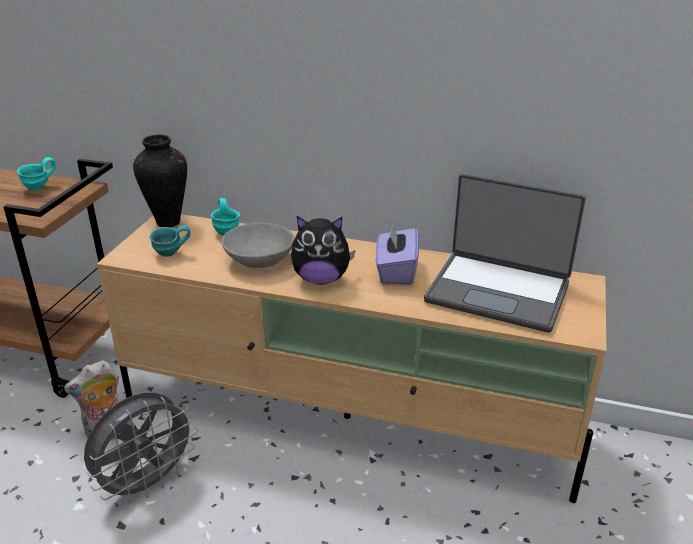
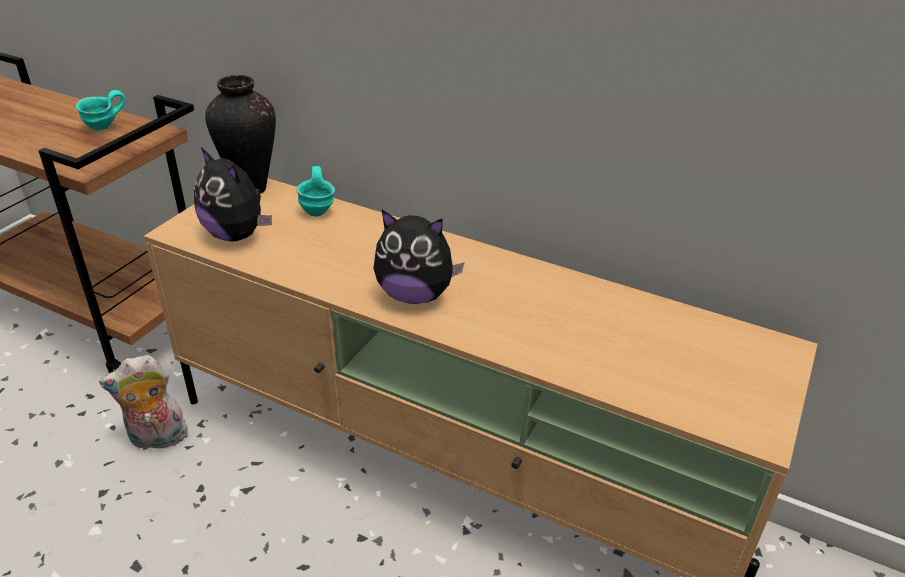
camera: 10 degrees right, 5 degrees up
grey fan [84,393,198,503] -> none
turquoise mug [149,225,191,257] -> plush toy [194,147,272,241]
grey bowl [222,223,294,268] -> none
purple tissue box [376,223,419,285] -> none
laptop [424,174,586,333] -> none

